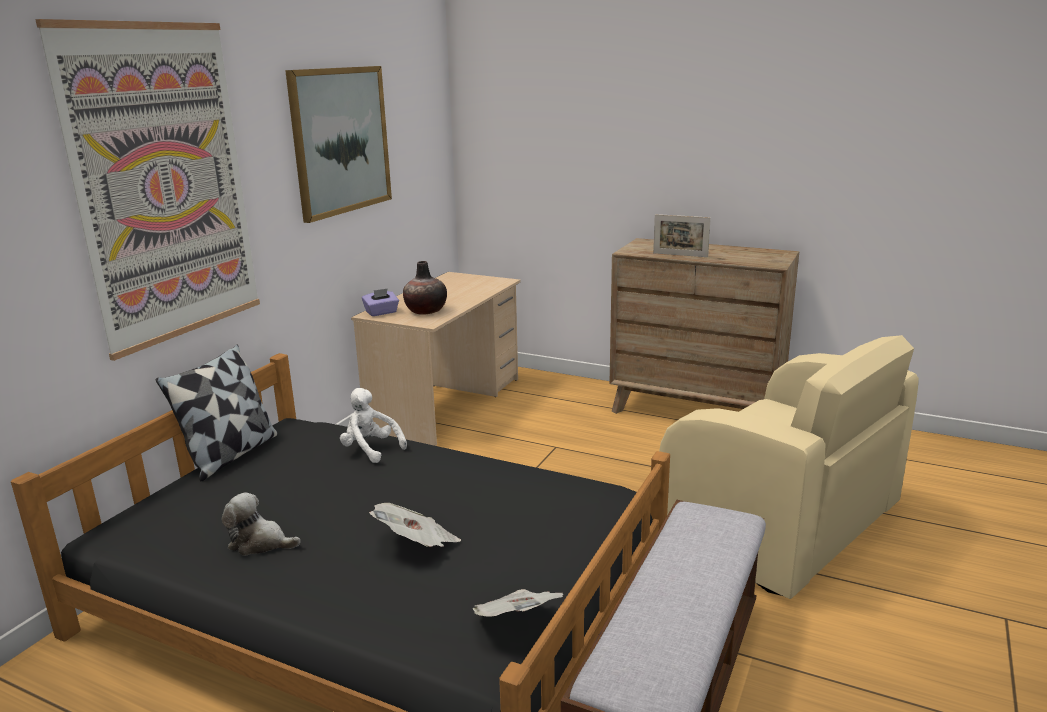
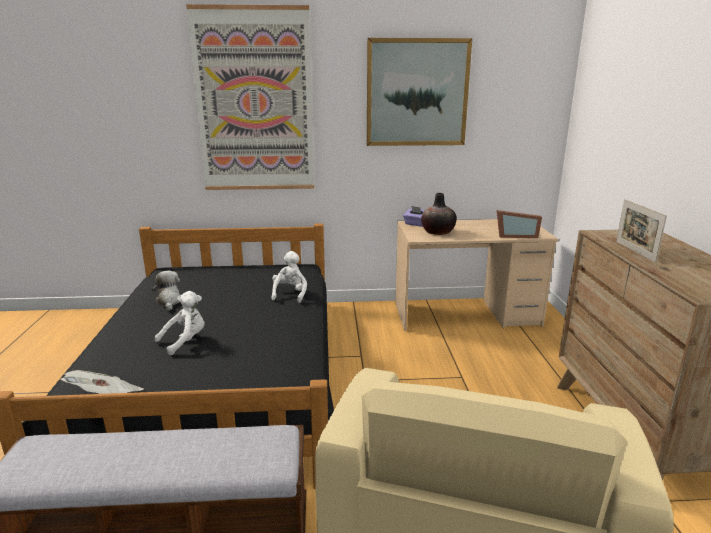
camera: 60 degrees right, 0 degrees up
pillow [156,344,278,481] -> none
newspaper [369,503,461,547] -> white plush toy [155,291,204,355]
none -> picture frame [497,210,542,238]

